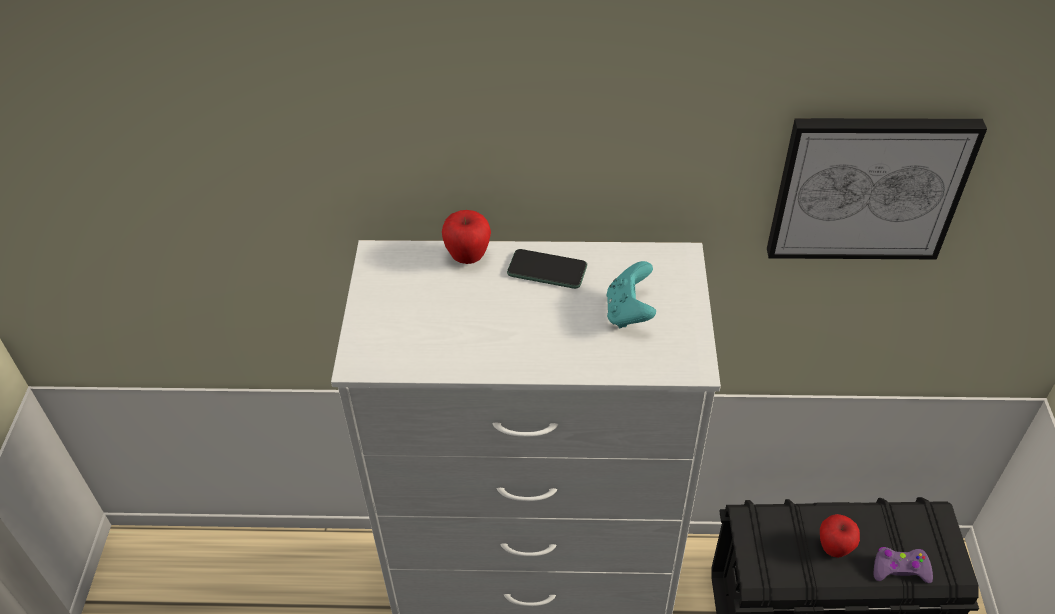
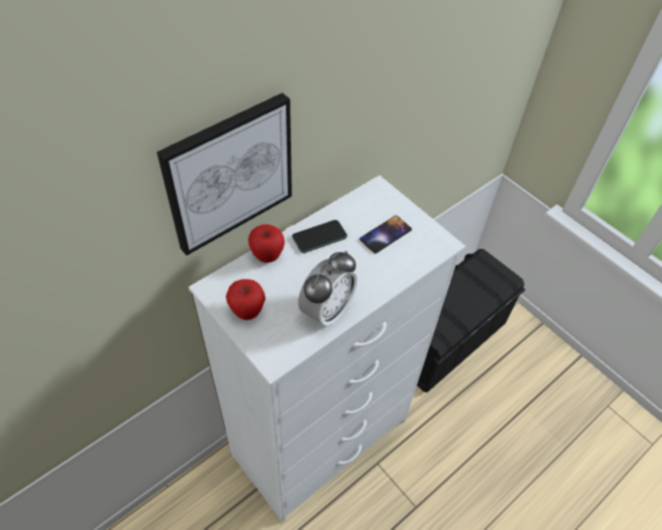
camera: 45 degrees left, 5 degrees up
turquoise game controller [606,261,656,328] -> phone [360,215,412,254]
picture [767,118,987,259] -> picture moved to [157,93,292,256]
apple [820,514,860,558] -> apple moved to [226,279,266,320]
purple game controller [874,547,933,583] -> none
none -> alarm clock [298,251,357,328]

